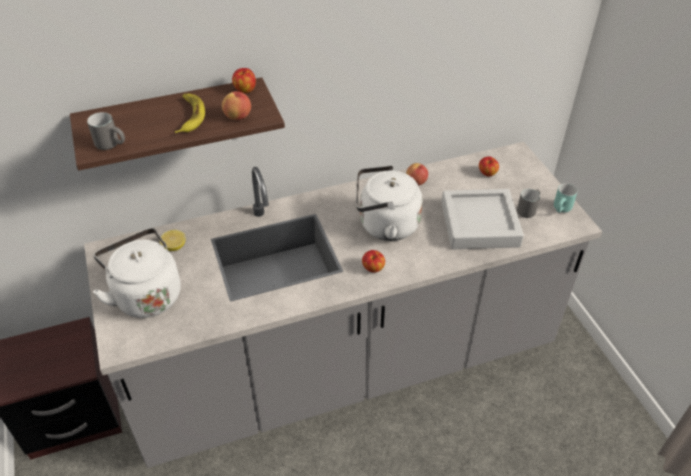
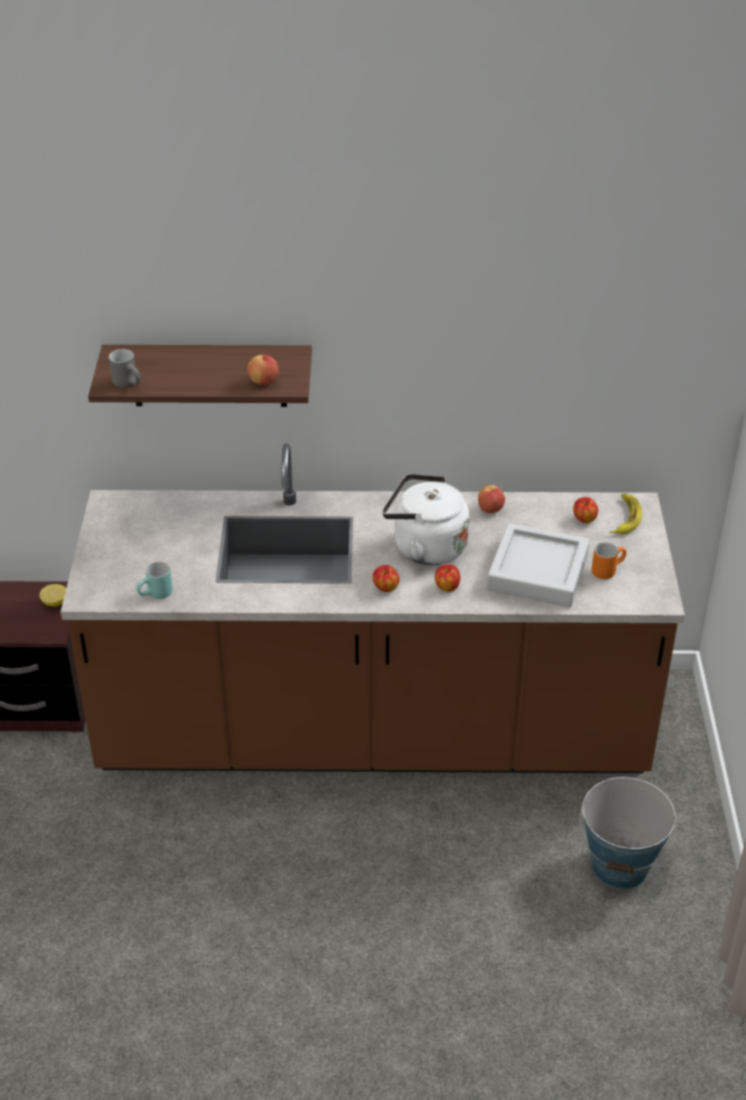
camera: 20 degrees right, 5 degrees down
grey counter [84,142,602,468] -> brown counter [61,443,685,773]
white kettle [93,228,181,318] -> none
lemon [160,230,186,251] -> lemon moved to [40,584,66,607]
banana [175,94,205,133] -> banana moved to [610,493,642,534]
apple [232,68,256,93] -> apple moved to [435,564,460,592]
grey mug [517,189,540,218] -> orange mug [592,542,626,579]
turquoise mug [554,183,577,213] -> turquoise mug moved to [136,562,173,599]
none -> bucket [579,777,677,889]

